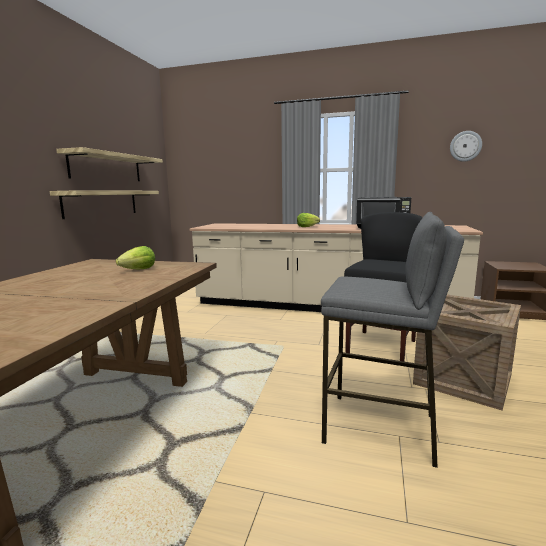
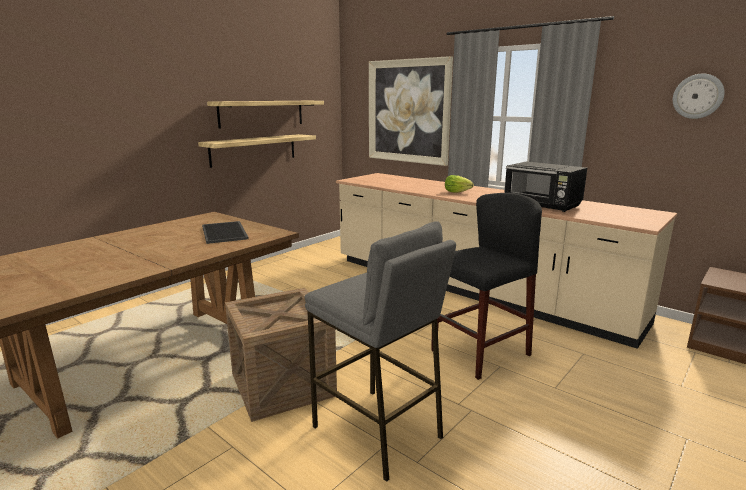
camera: 25 degrees right, 5 degrees up
lettuce [116,246,155,269] -> tray [202,221,249,244]
crate [413,295,521,410] -> crate moved to [225,288,337,422]
none -> picture [369,56,453,166]

